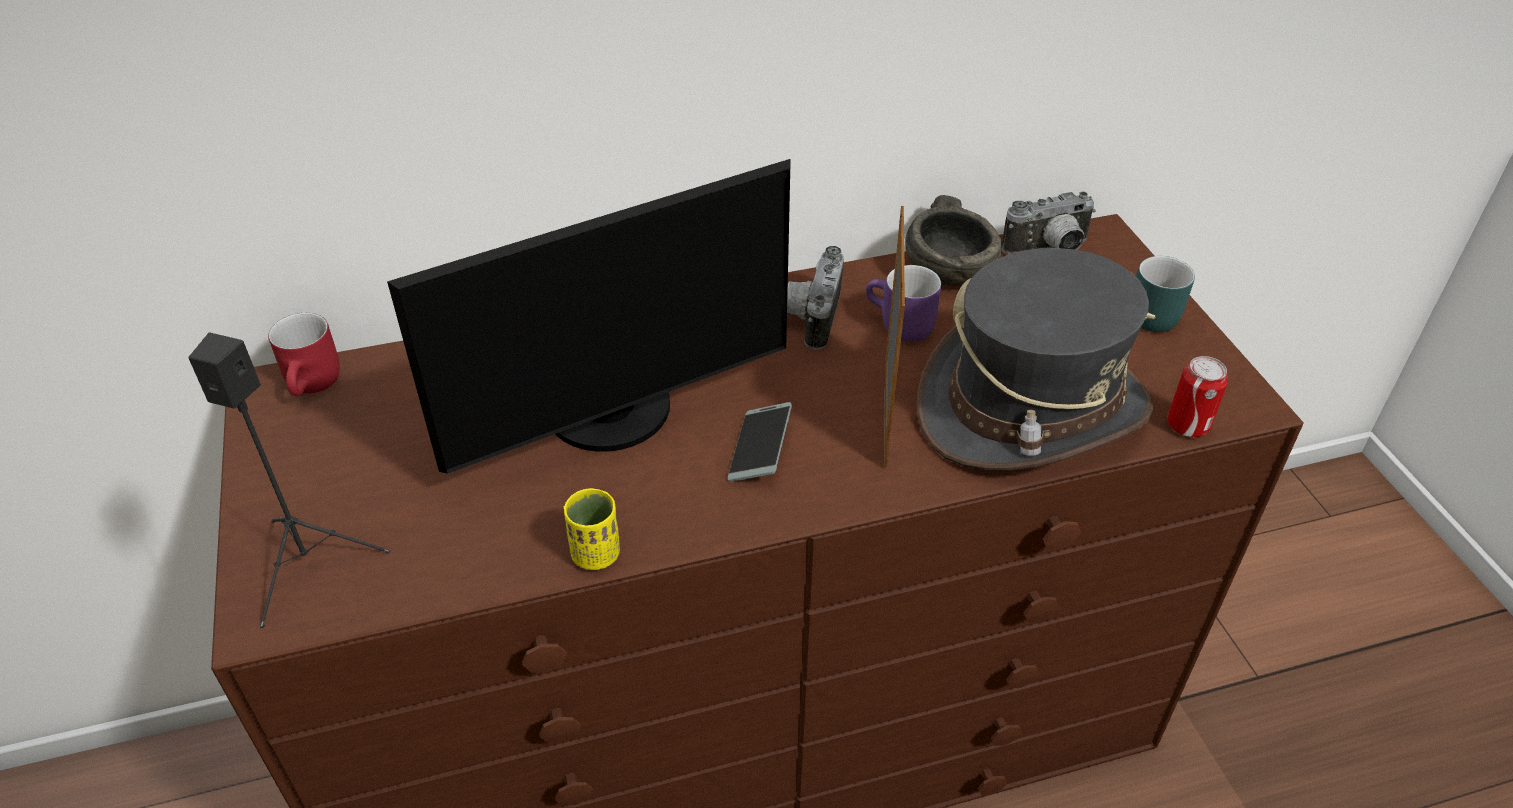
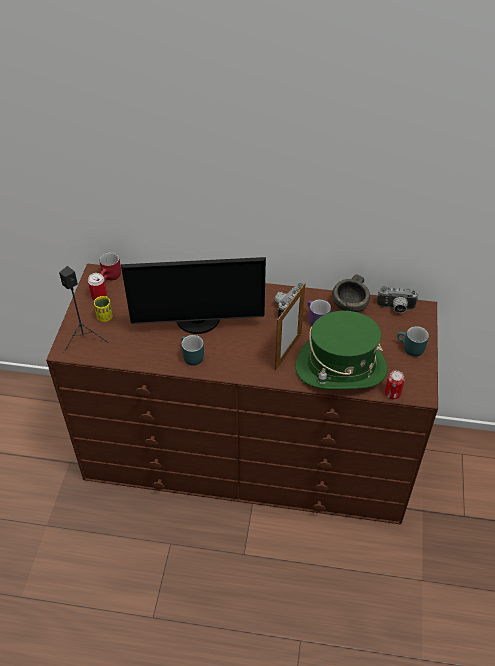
camera: 25 degrees right, 5 degrees up
yellow cup [564,488,620,570] -> yellow cup moved to [94,296,112,322]
phone [727,402,792,482] -> none
grey hat [917,248,1155,471] -> green hat [295,311,387,390]
none -> can [88,273,107,301]
none -> turquoise mug [181,335,204,366]

